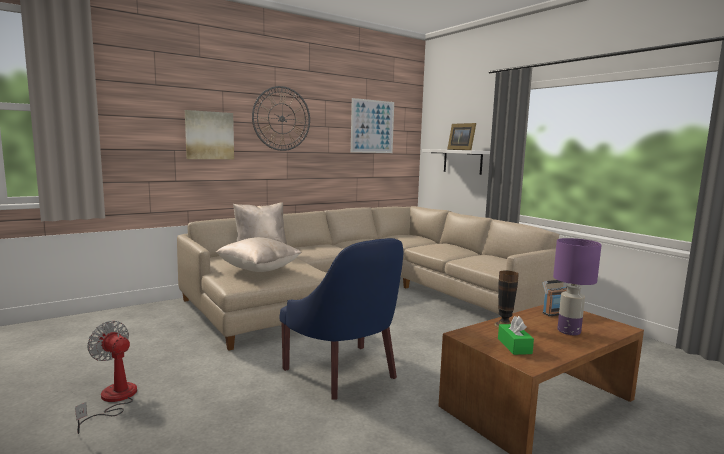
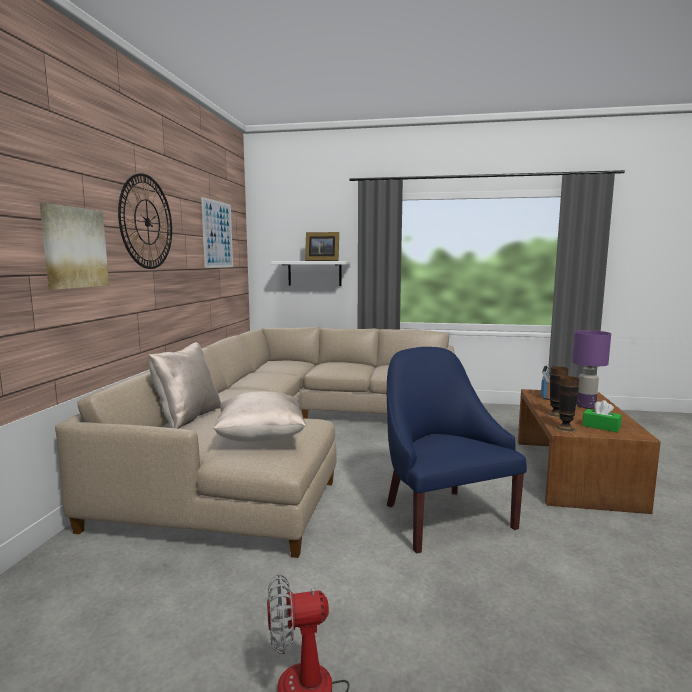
camera: 45 degrees left, 0 degrees up
blue armchair [280,238,404,400] -> blue armchair turned 120 degrees counterclockwise [387,347,527,553]
none -> vase [555,376,579,433]

